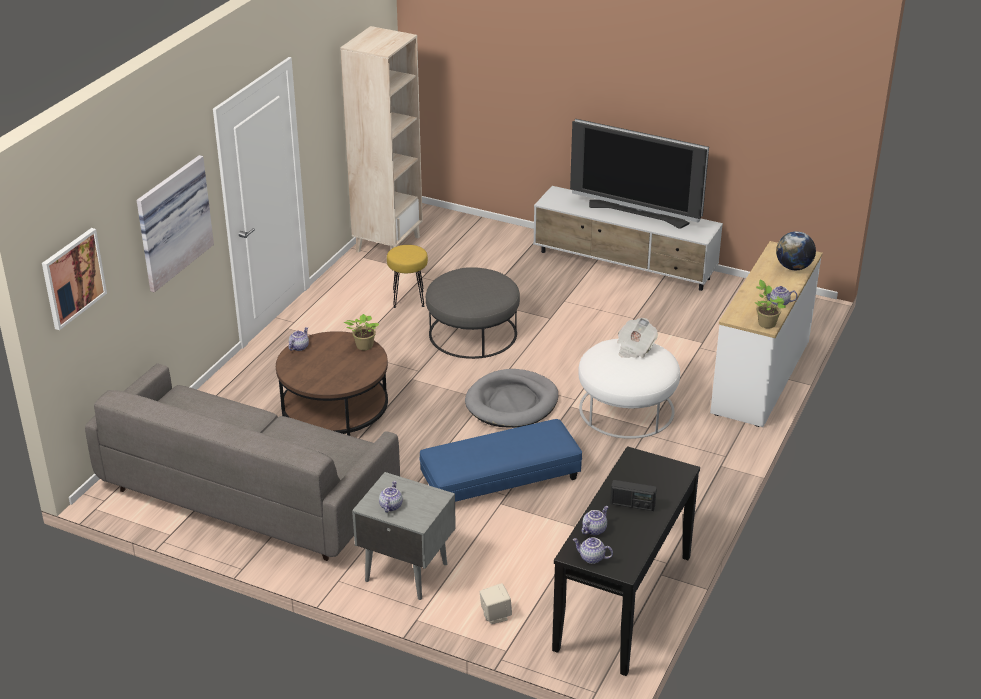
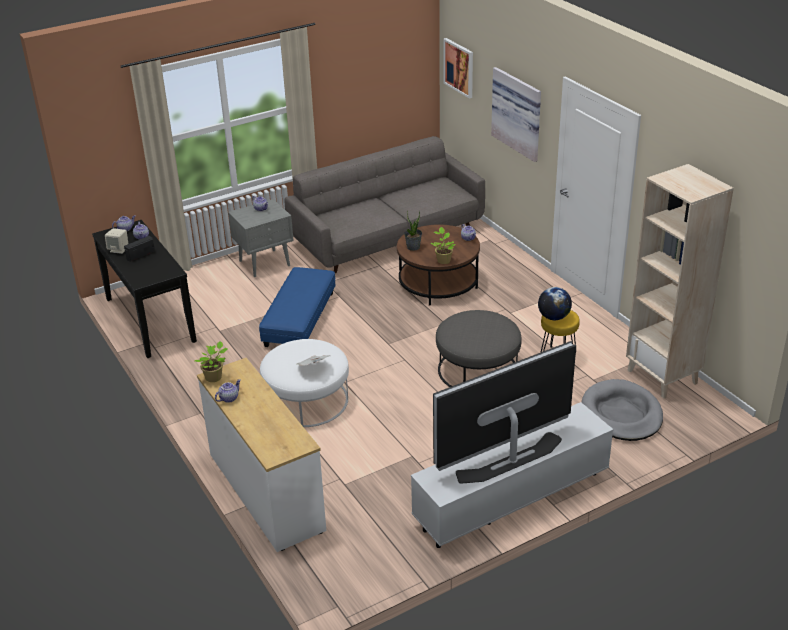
camera: 125 degrees right, 0 degrees up
grey dog bed [465,369,558,428] -> grey dog bed moved to [582,379,663,441]
beige speaker [480,583,512,624] -> beige speaker moved to [105,228,128,254]
globe [776,231,816,270] -> globe moved to [538,287,572,320]
none -> potted plant [404,211,422,251]

